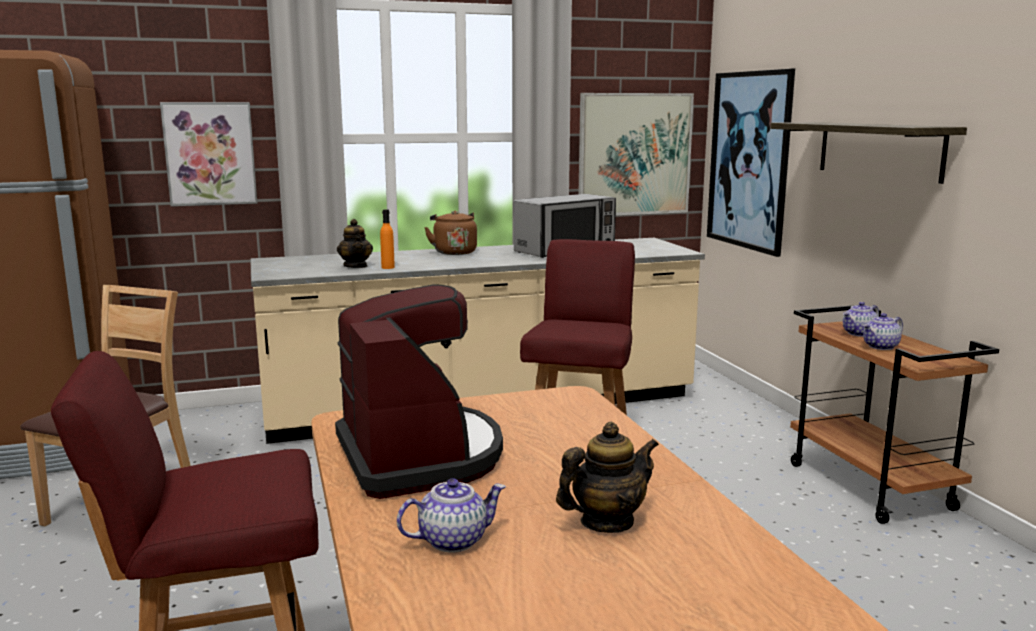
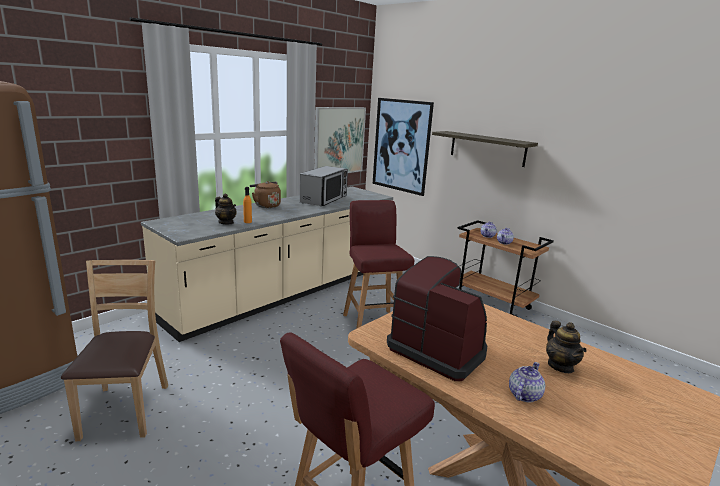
camera: 30 degrees left, 5 degrees up
picture [160,102,257,207] -> none
teapot [556,422,659,533] -> teapot turned 135 degrees clockwise [546,321,587,373]

